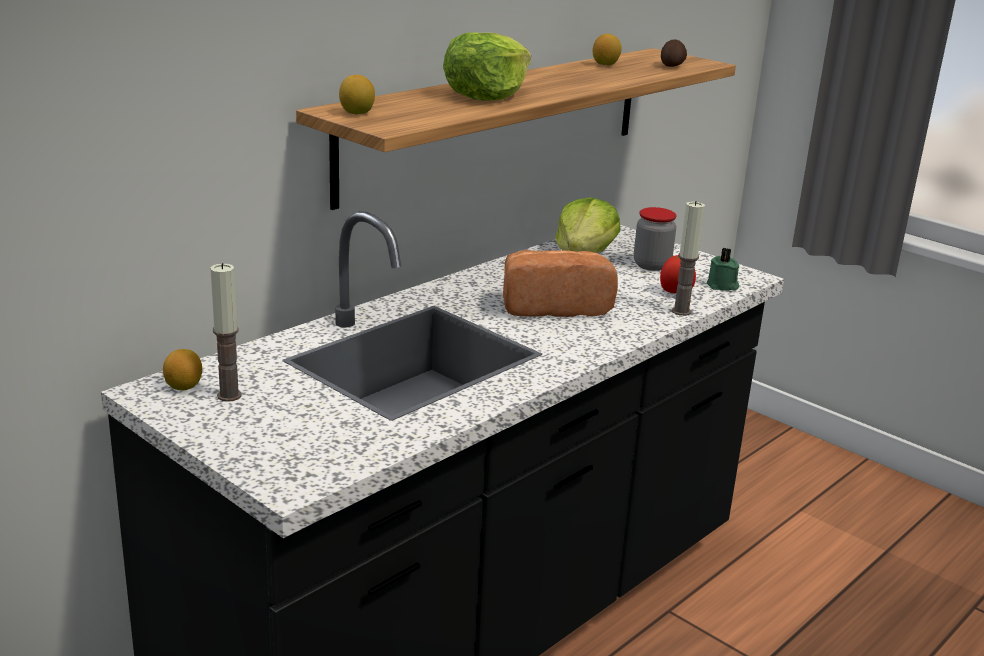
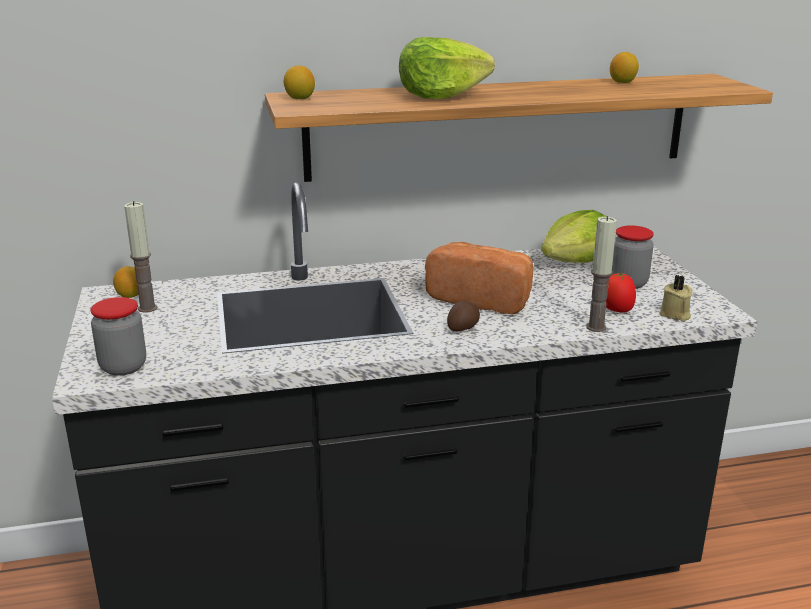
camera: 35 degrees right, 0 degrees up
potato [661,39,687,67] -> potato moved to [447,301,480,331]
green candle [707,248,739,291] -> beige candle [659,275,693,321]
none -> jar [90,297,146,376]

